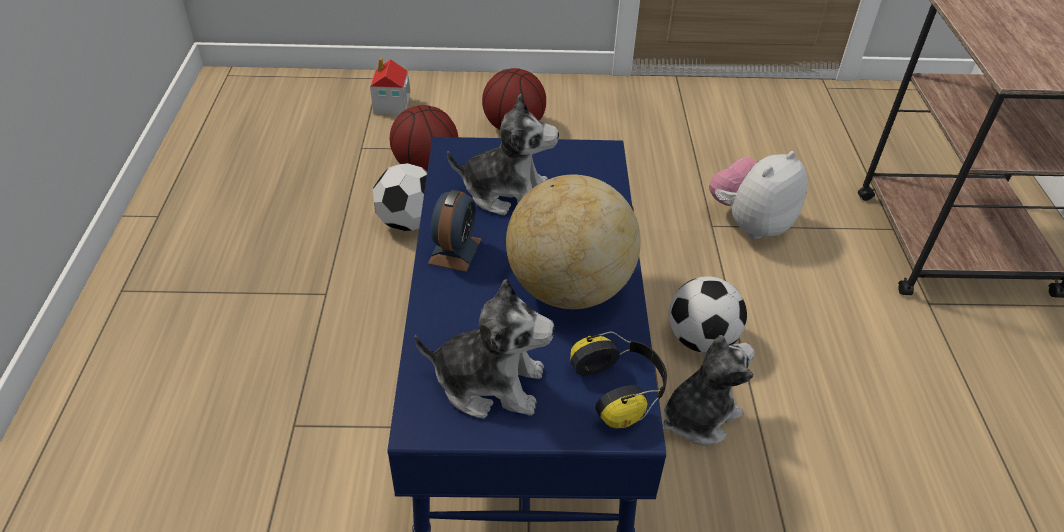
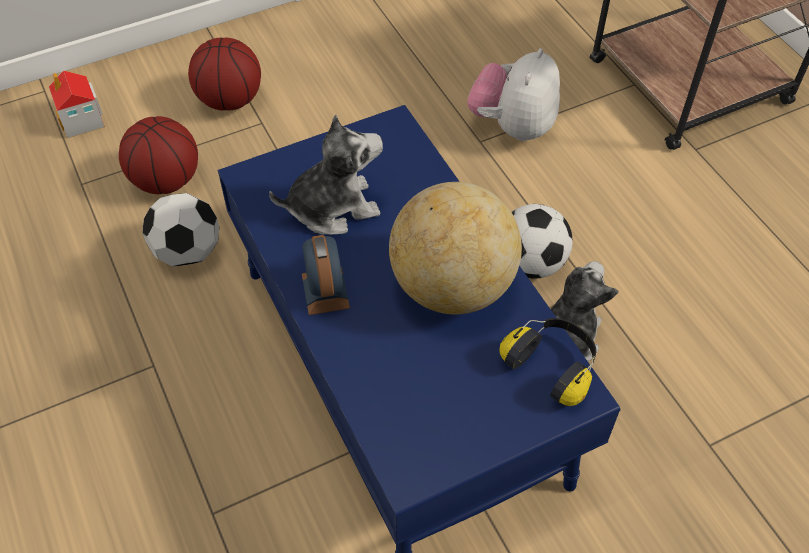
camera: 25 degrees left, 10 degrees up
plush toy [414,279,554,419] -> none

